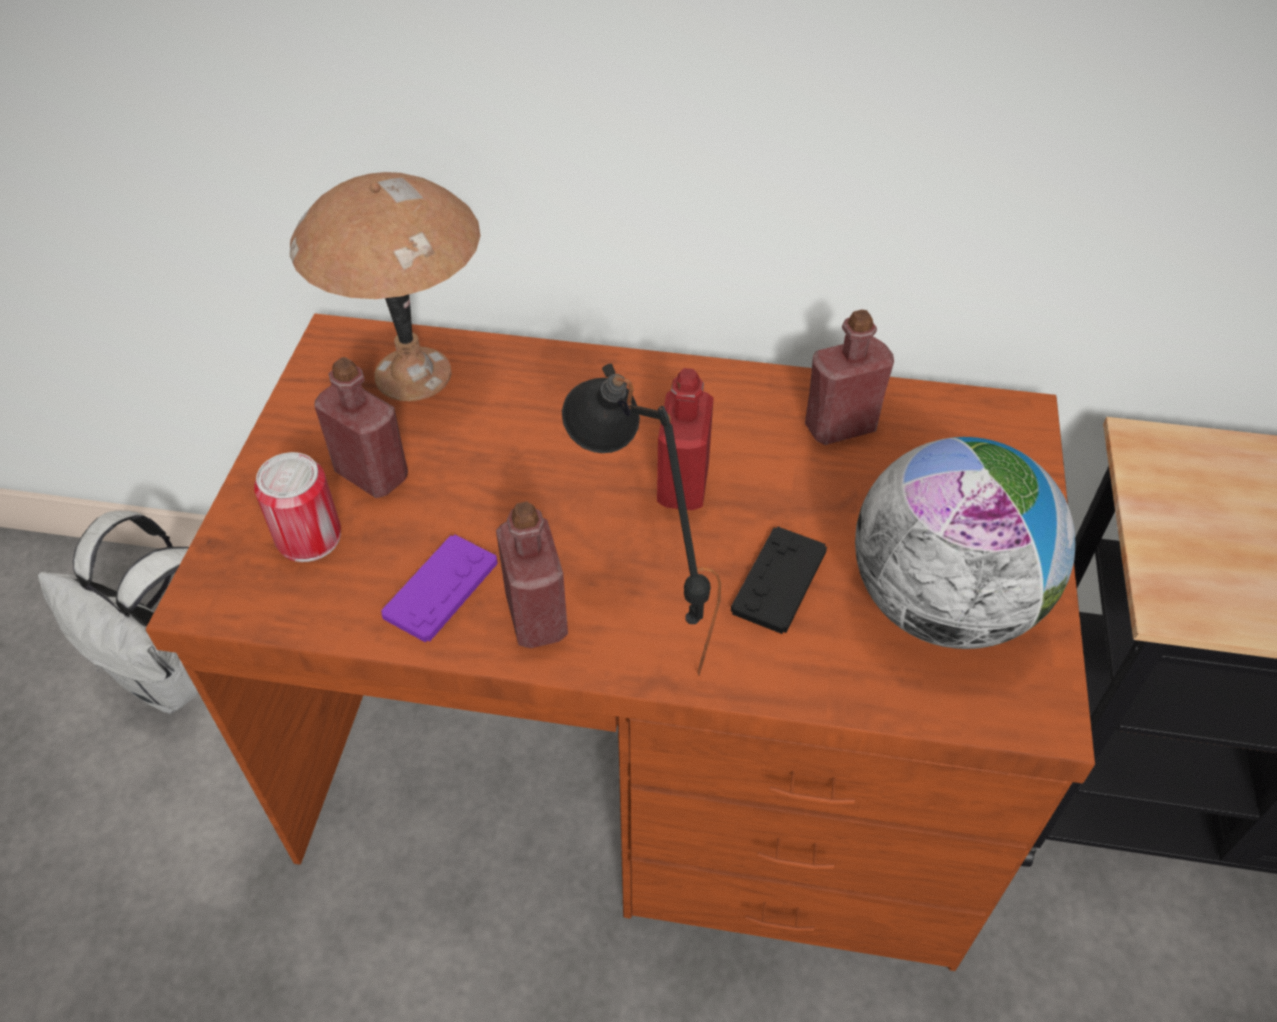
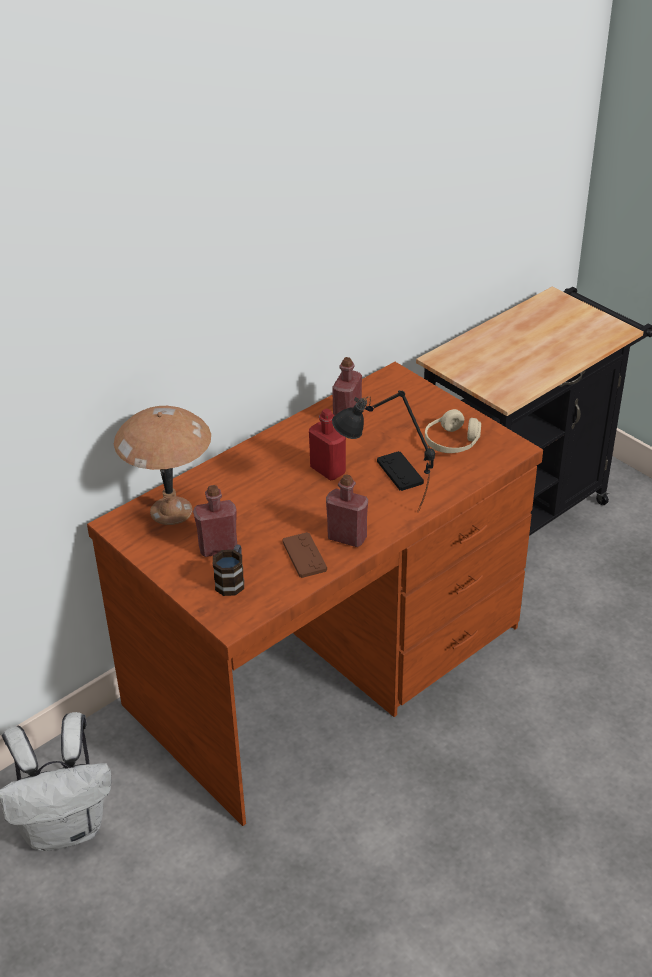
camera: 50 degrees left, 10 degrees down
can [254,452,341,562] -> mug [213,544,244,596]
purple game controller [381,535,498,643] -> brown game controller [282,532,327,578]
globe [855,437,1076,649] -> beige headphones [425,409,481,453]

